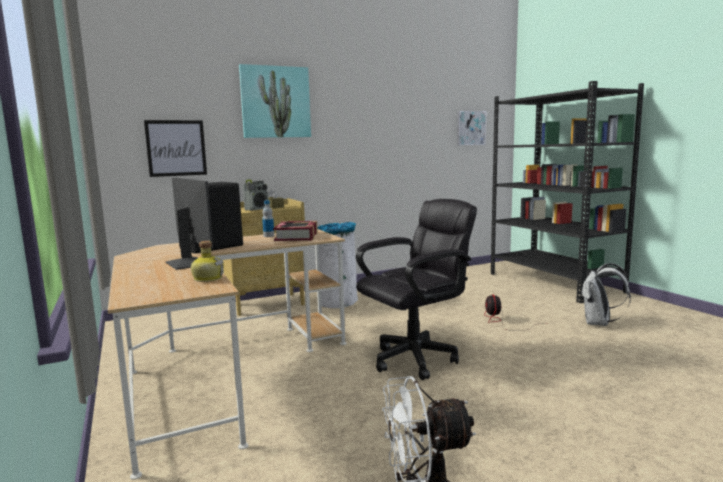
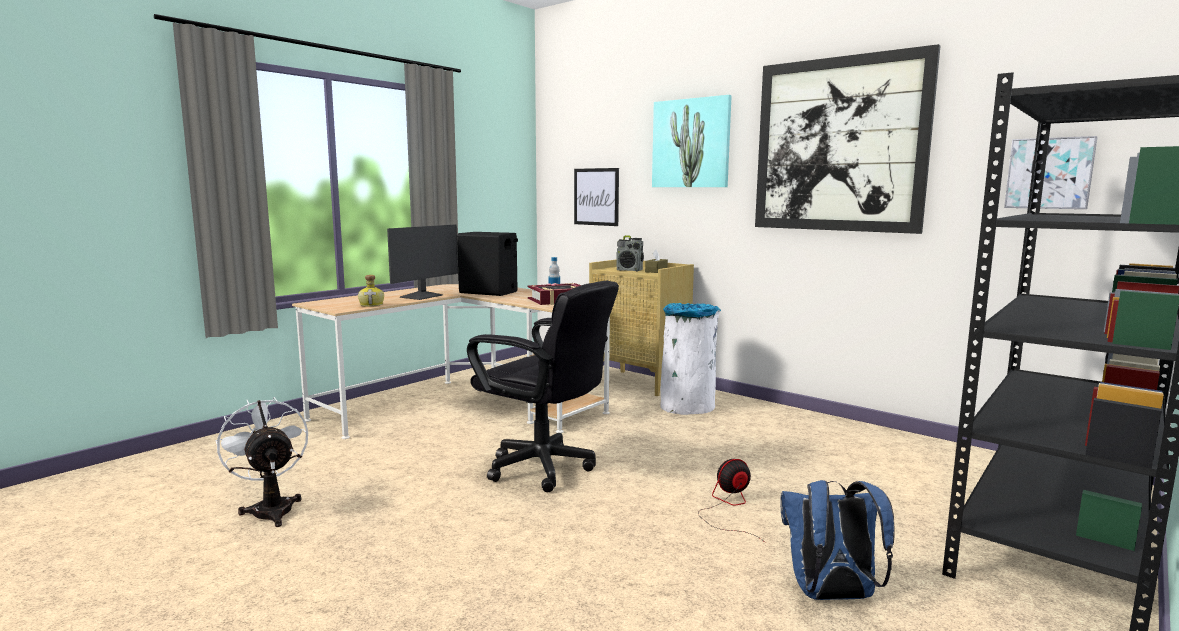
camera: 65 degrees right, 0 degrees up
white backpack [581,263,631,326] -> blue backpack [780,480,895,600]
none -> picture [755,44,940,234]

